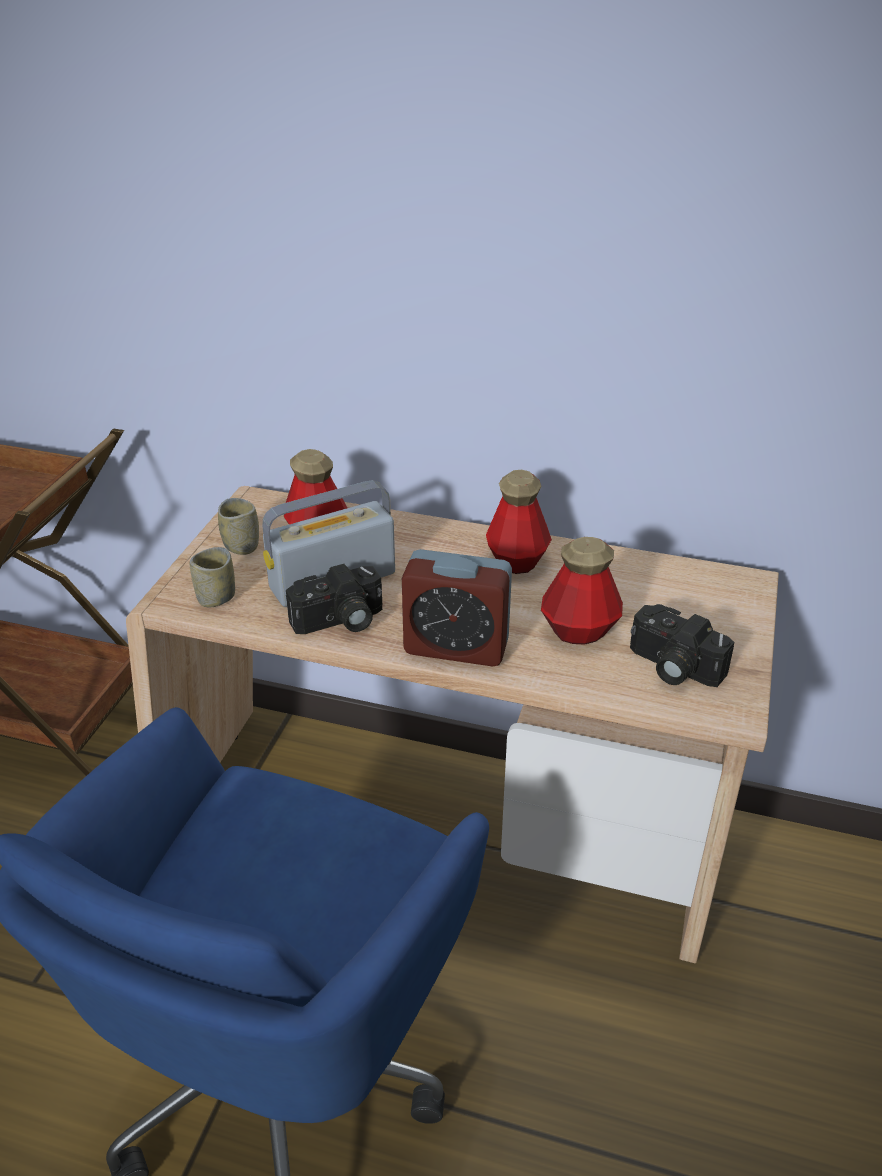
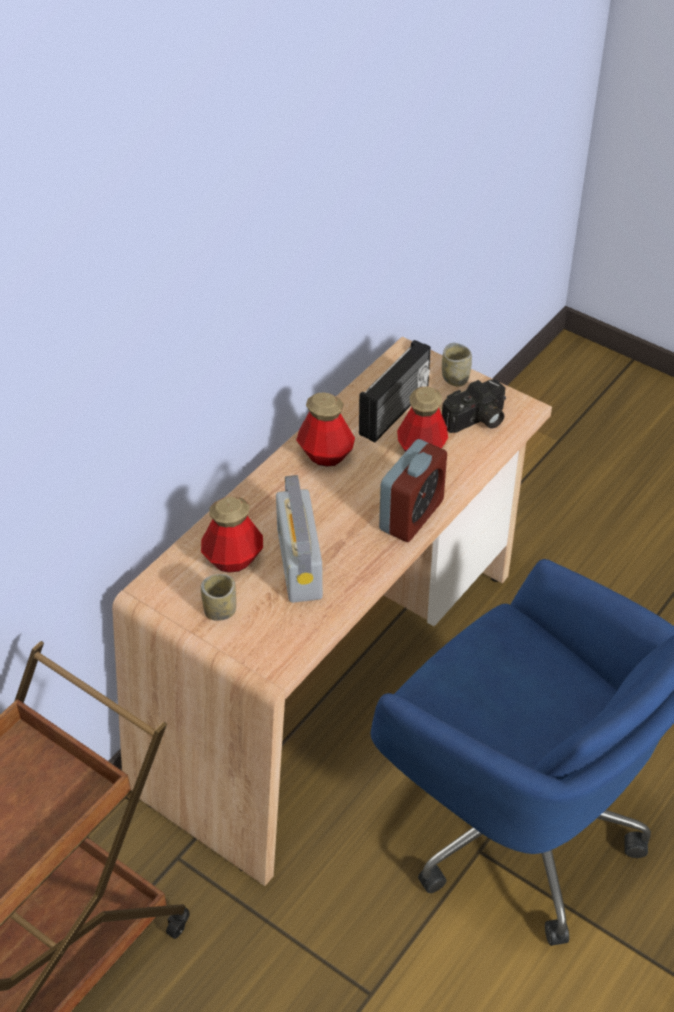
camera: 70 degrees left, 10 degrees up
cup [190,547,235,607] -> cup moved to [442,343,472,387]
camera [286,564,383,634] -> none
none -> radio [359,340,431,443]

